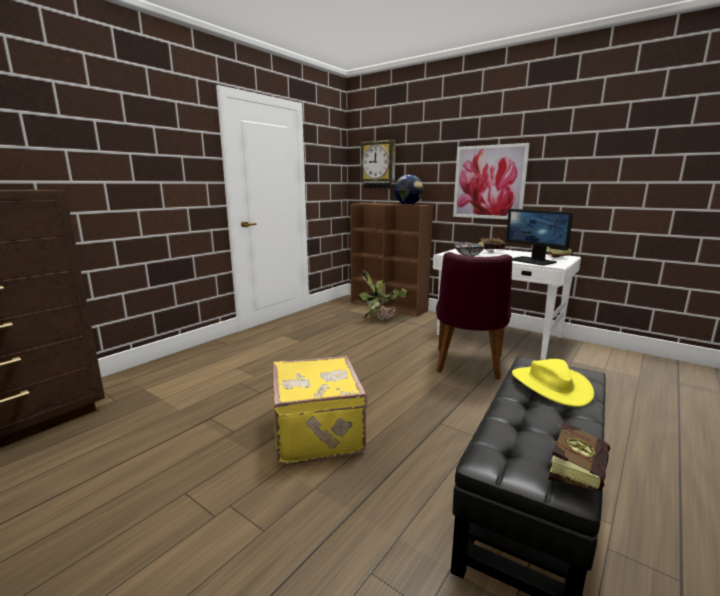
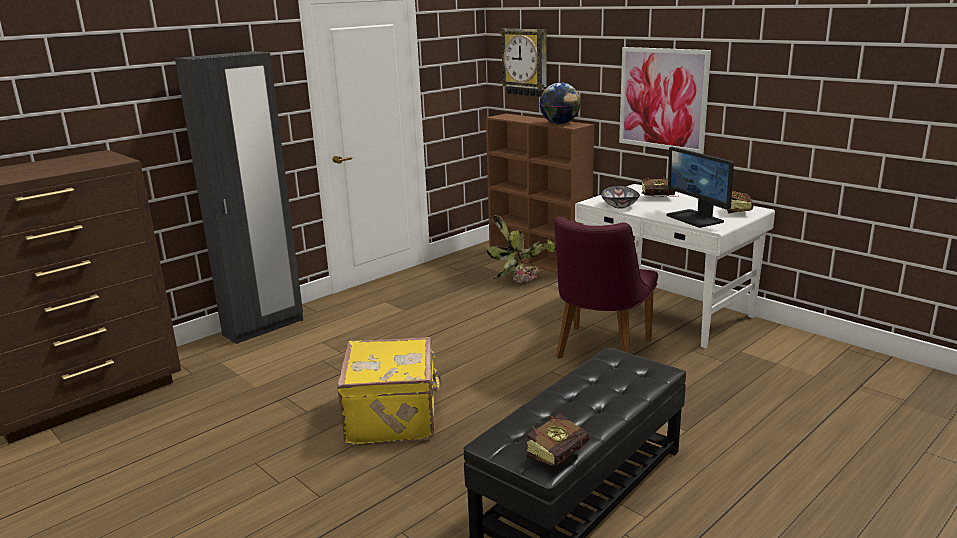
camera: 10 degrees right, 5 degrees up
yellow hat [512,359,594,407] -> none
none -> black wardrobe [175,51,303,344]

